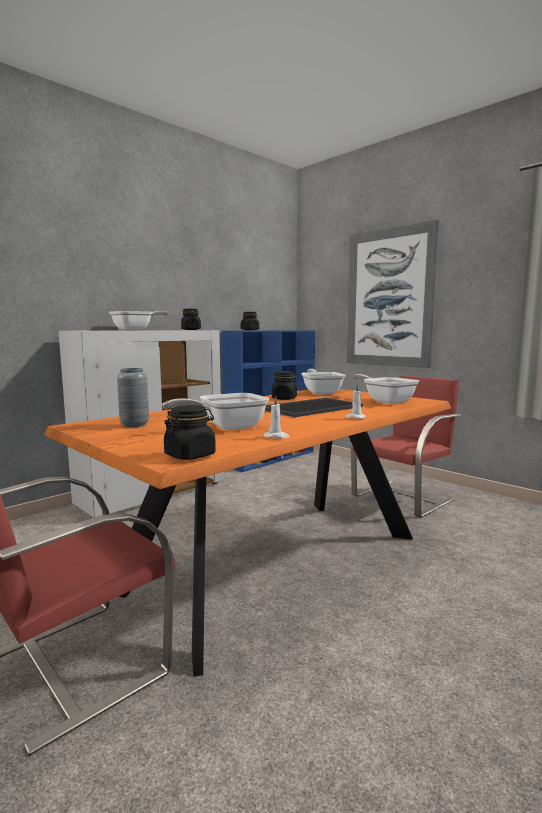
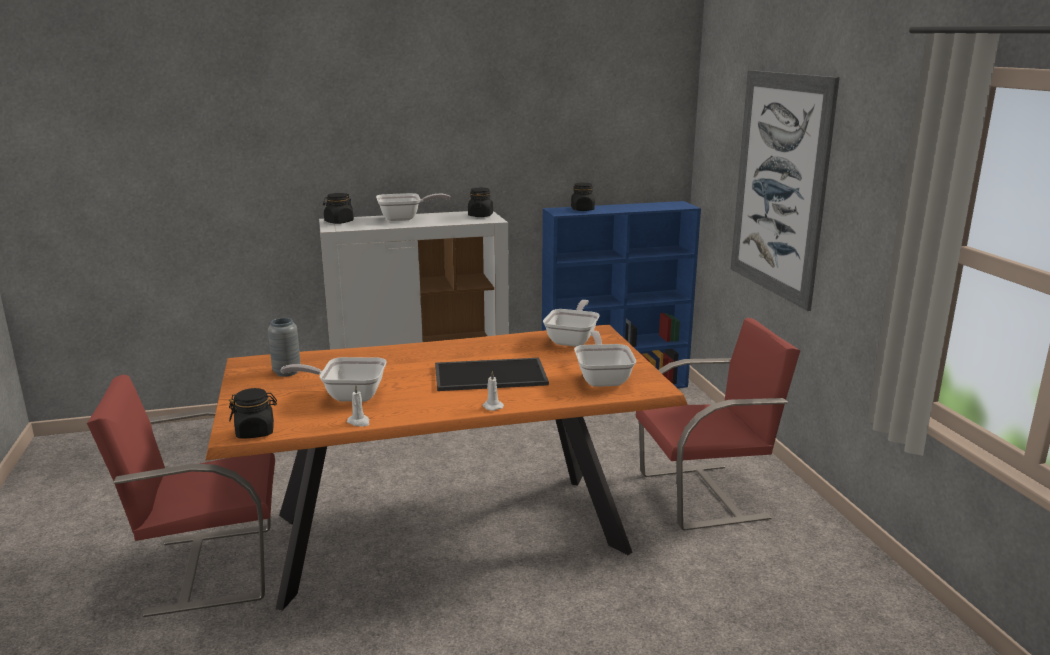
camera: 30 degrees right, 10 degrees up
black jar [272,371,297,400] -> black jar moved to [323,193,354,224]

